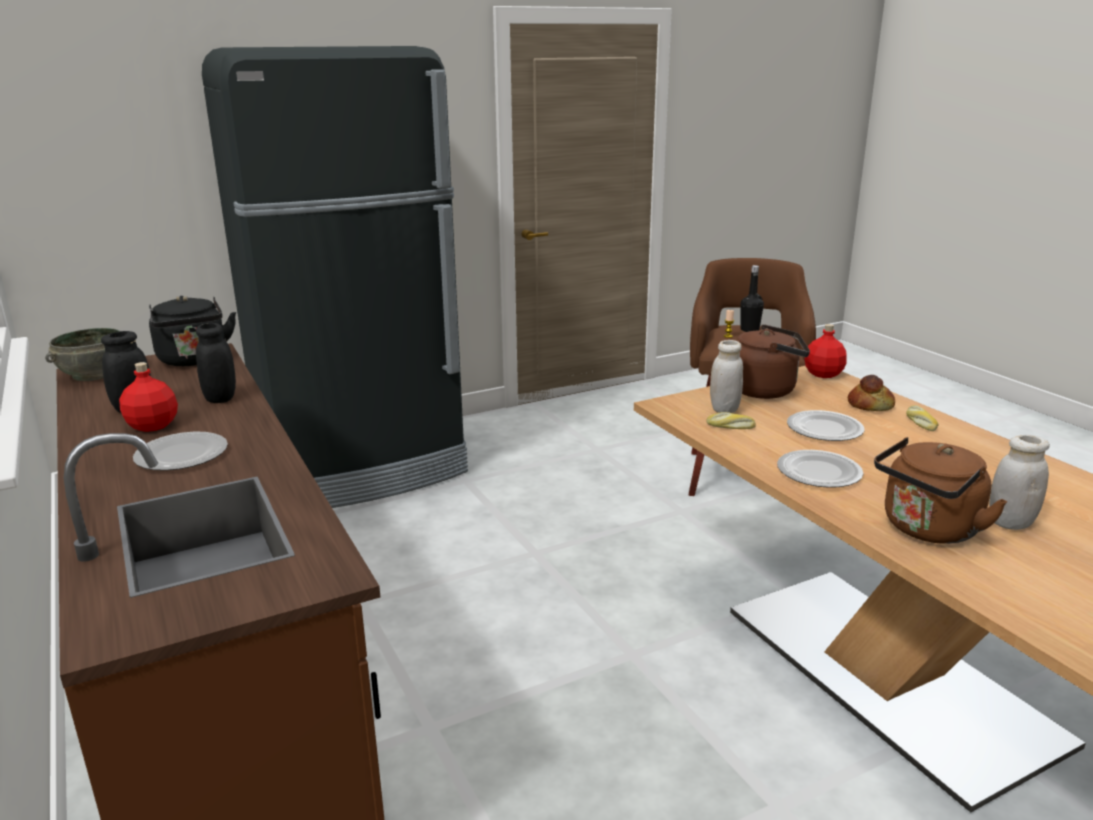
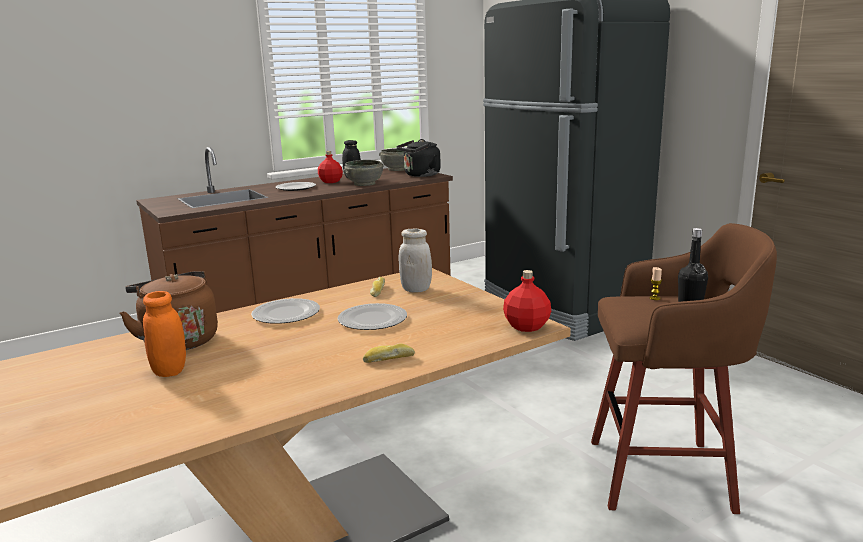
camera: 85 degrees right, 5 degrees down
black jar [196,323,236,403] -> grey bowl [343,160,383,186]
brown kettle [738,324,810,399] -> none
bread [848,375,895,411] -> none
white jar [989,435,1050,530] -> orange jar [143,291,186,377]

